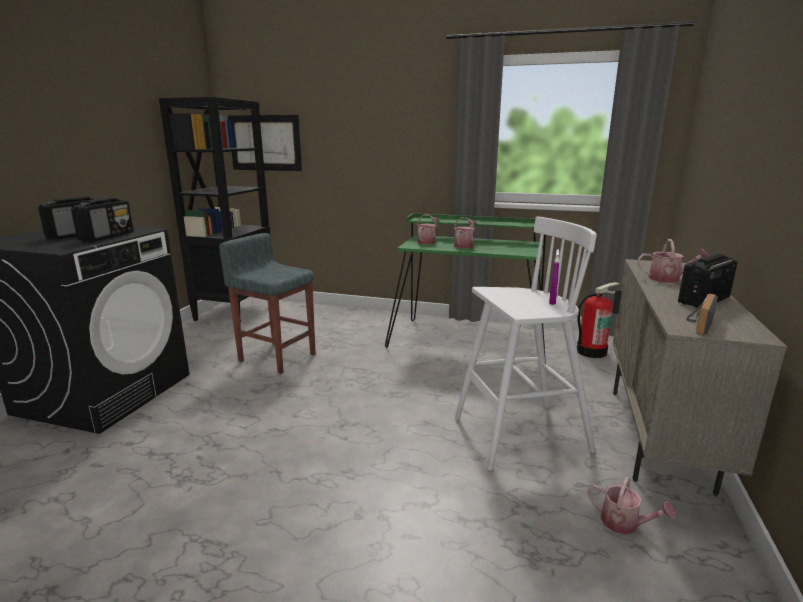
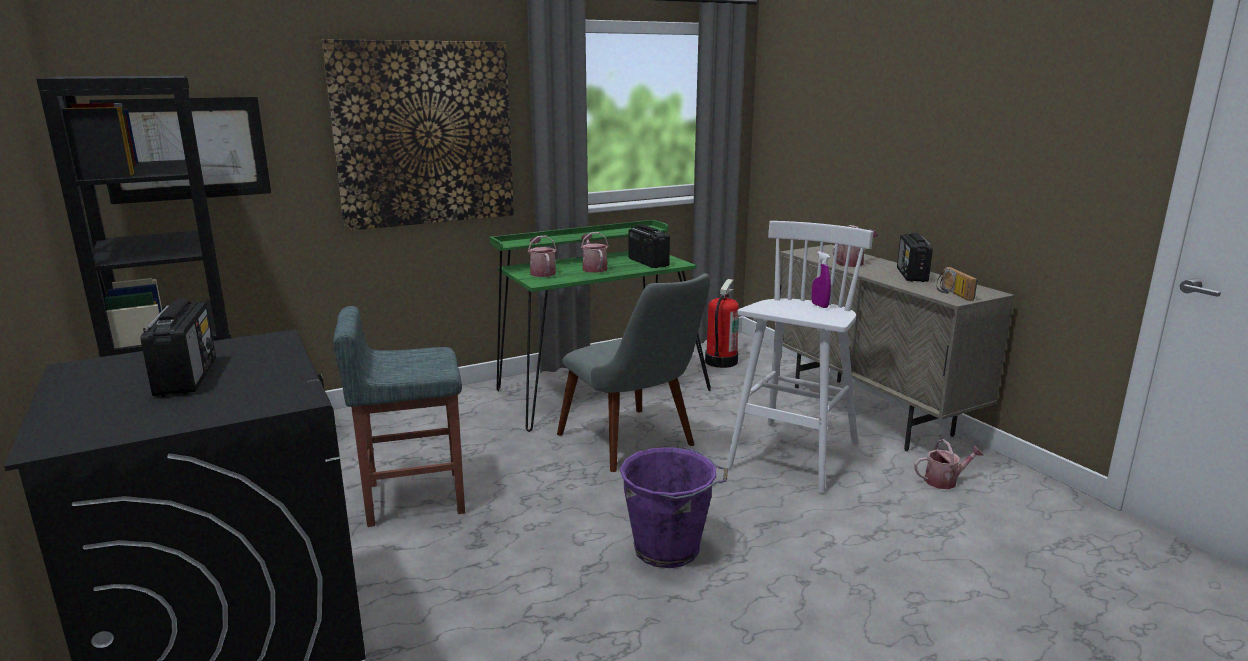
camera: 45 degrees left, 0 degrees up
radio [71,197,133,242] -> radio moved to [628,224,670,268]
none -> picture [322,39,514,231]
none -> grey chair [557,273,710,472]
none -> purple bucket [620,447,728,568]

